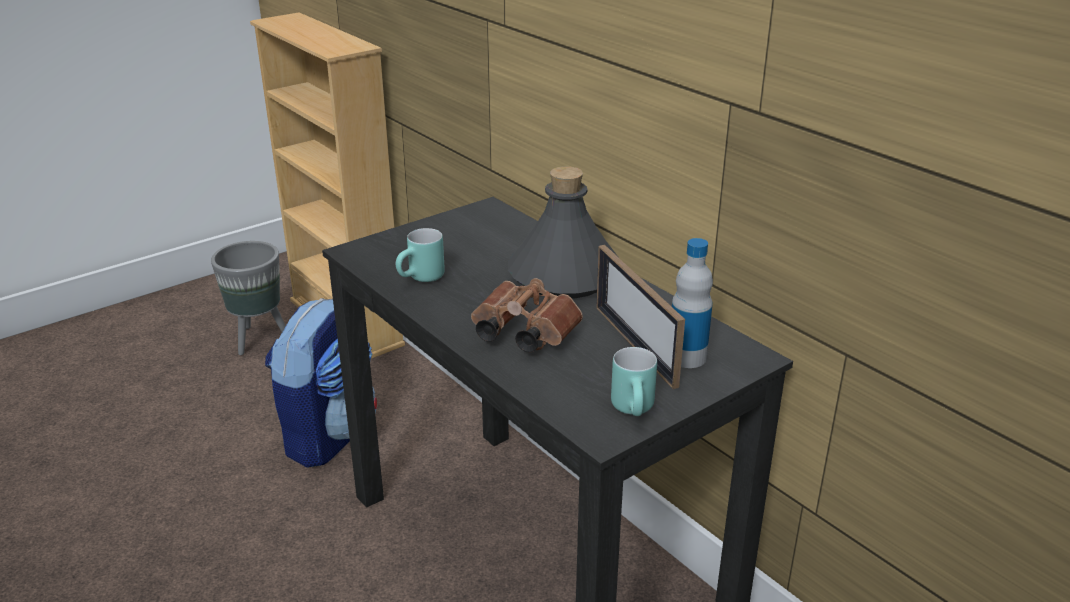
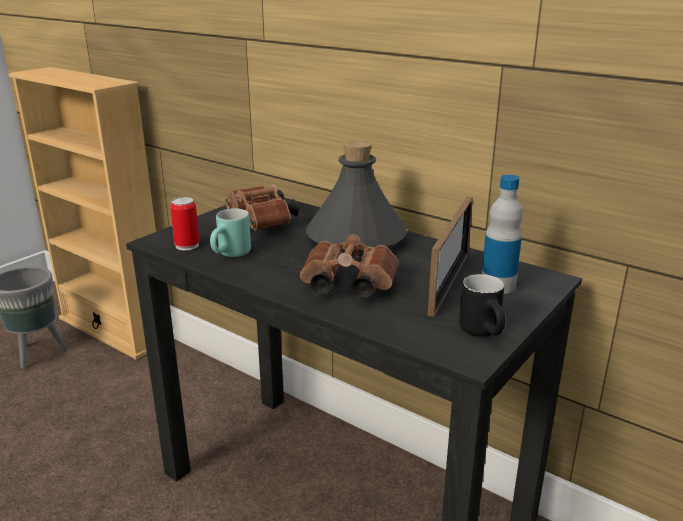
camera: 15 degrees left, 5 degrees down
backpack [265,298,377,468] -> none
picture frame [596,245,685,389] -> picture frame turned 120 degrees counterclockwise [428,197,473,317]
turquoise mug [611,347,657,416] -> black mug [459,274,505,337]
none -> can [170,197,199,251]
none -> brown binoculars [225,184,299,231]

